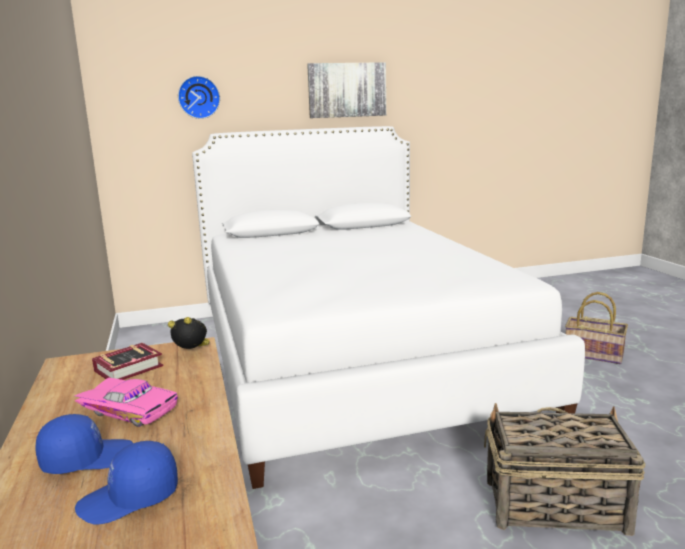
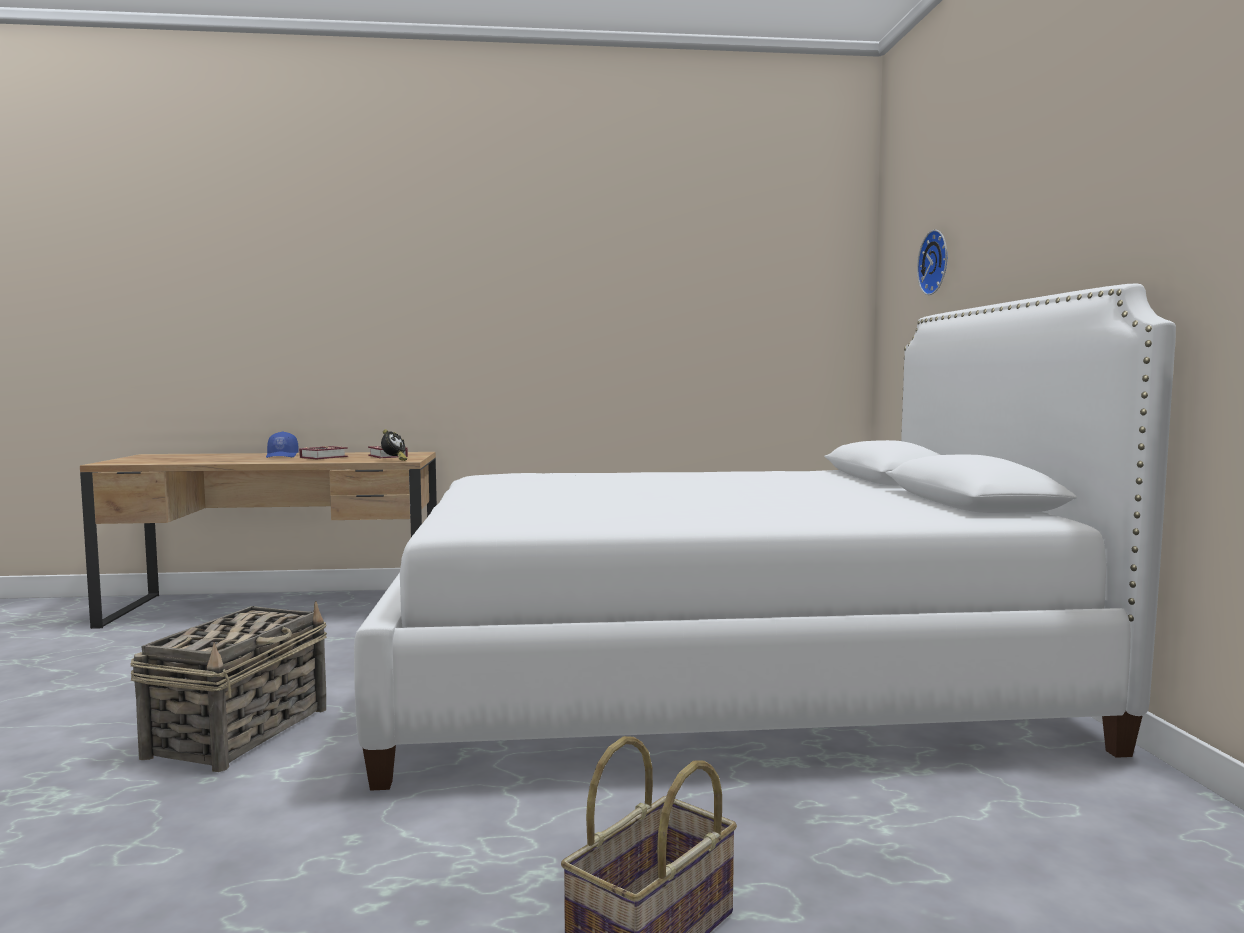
camera: 100 degrees right, 10 degrees down
pink toy car [75,378,178,427] -> book [299,446,348,460]
blue cap [75,441,178,525] -> none
picture [307,62,386,118] -> none

